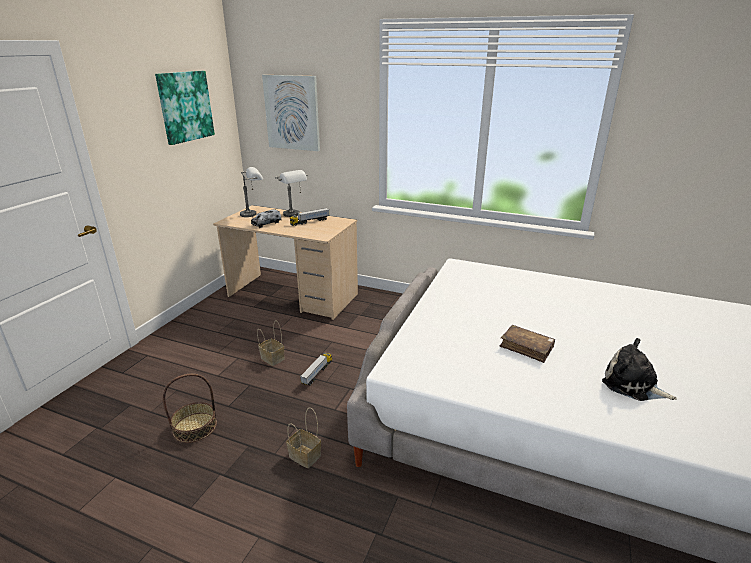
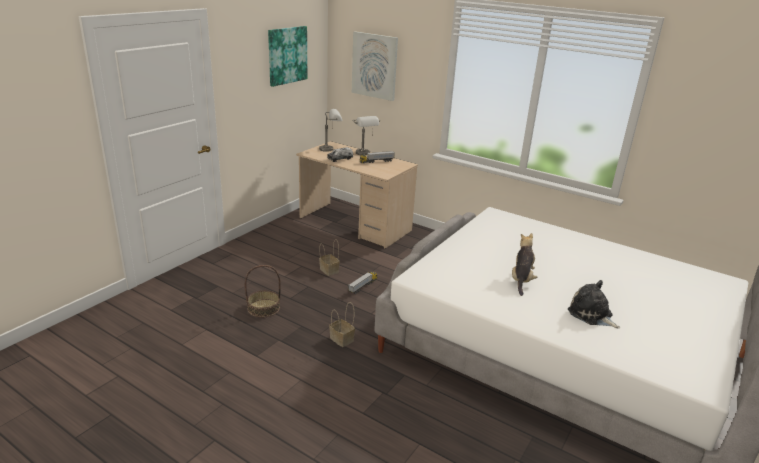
camera: 10 degrees right, 0 degrees up
brown book [500,325,555,363] -> plush toy [512,233,537,296]

